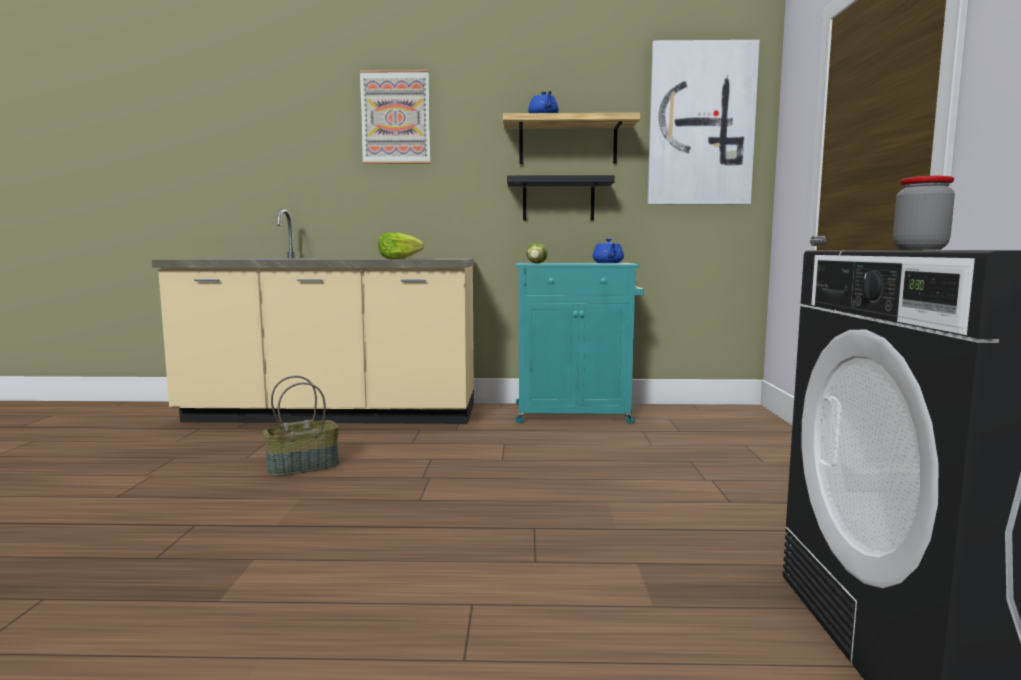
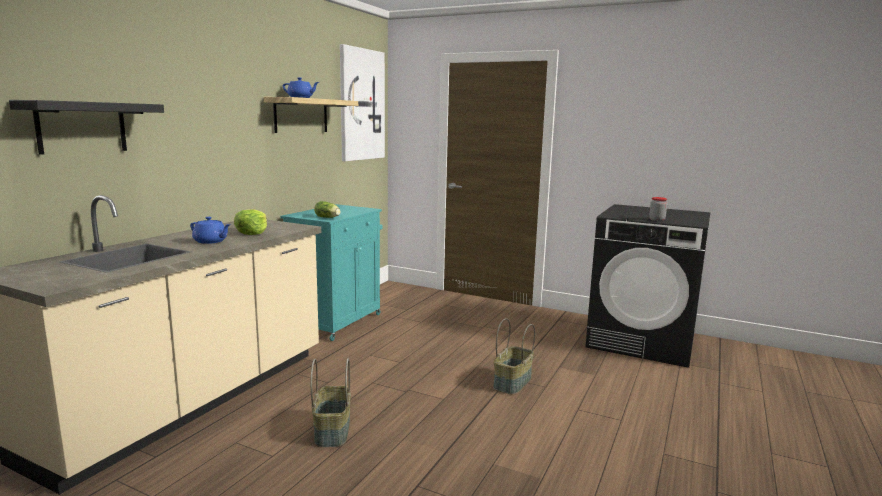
camera: 65 degrees left, 5 degrees up
picture [360,70,430,164] -> none
black shelf [507,175,615,220] -> black shelf moved to [9,100,164,155]
blue teapot [593,238,624,263] -> blue teapot moved to [190,217,231,244]
none -> basket [493,318,535,395]

